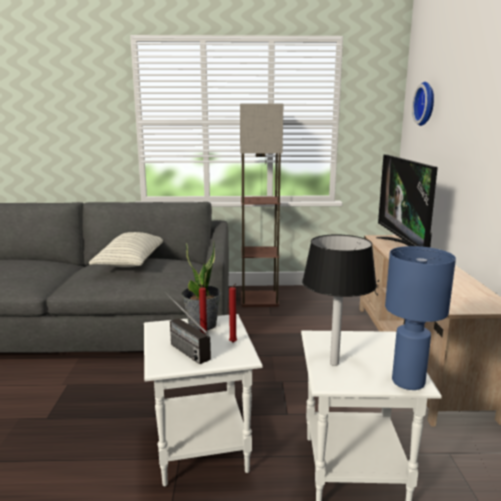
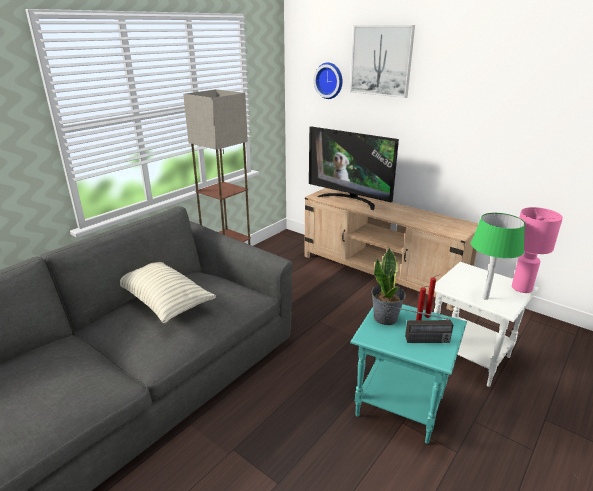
camera: 50 degrees left, 10 degrees up
white side table [144,314,263,486] -> turquoise side table [350,304,467,444]
black table lamp [302,234,377,366] -> green table lamp [471,213,525,300]
blue table lamp [385,246,456,390] -> pink table lamp [512,207,563,293]
none -> picture [350,25,415,98]

